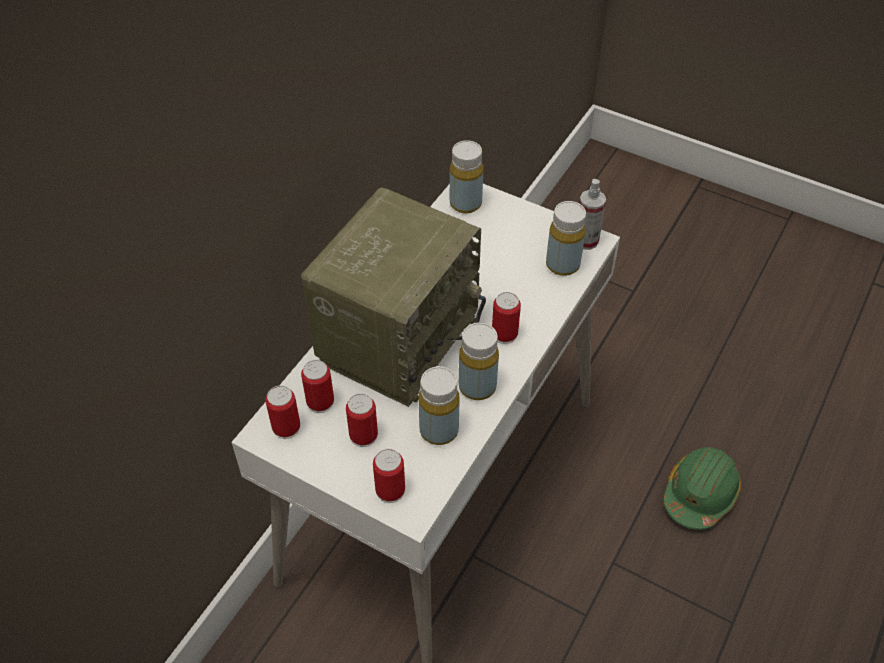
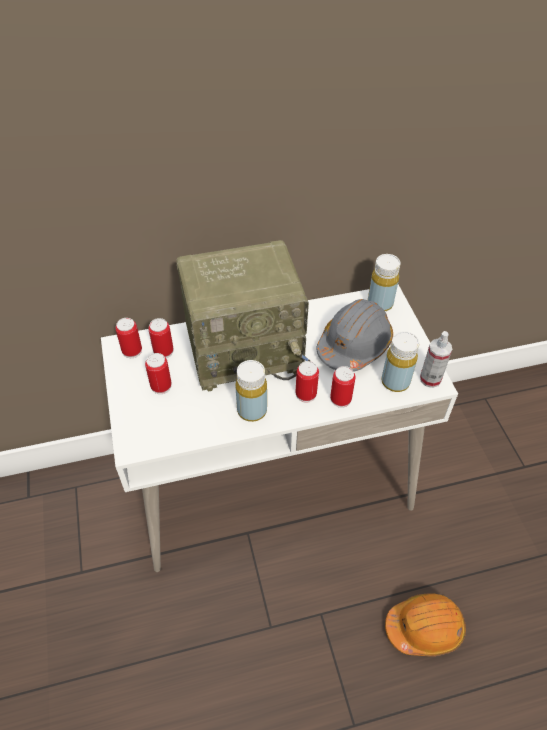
camera: 45 degrees right, 0 degrees up
can [373,449,405,503] -> can moved to [330,366,355,408]
yellow bottle [419,366,460,445] -> none
green hard hat [663,447,742,530] -> orange hard hat [385,594,466,656]
none -> grey hard hat [317,299,393,372]

